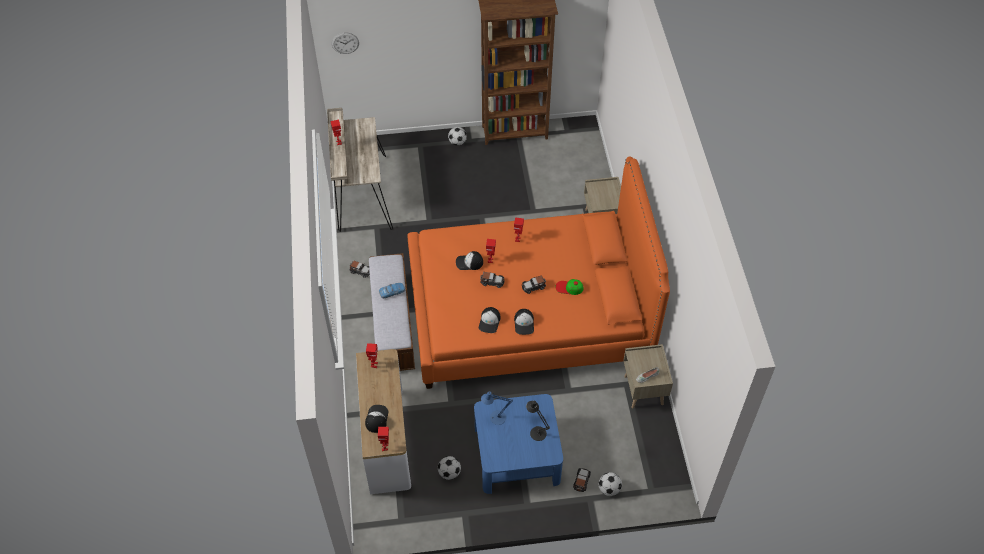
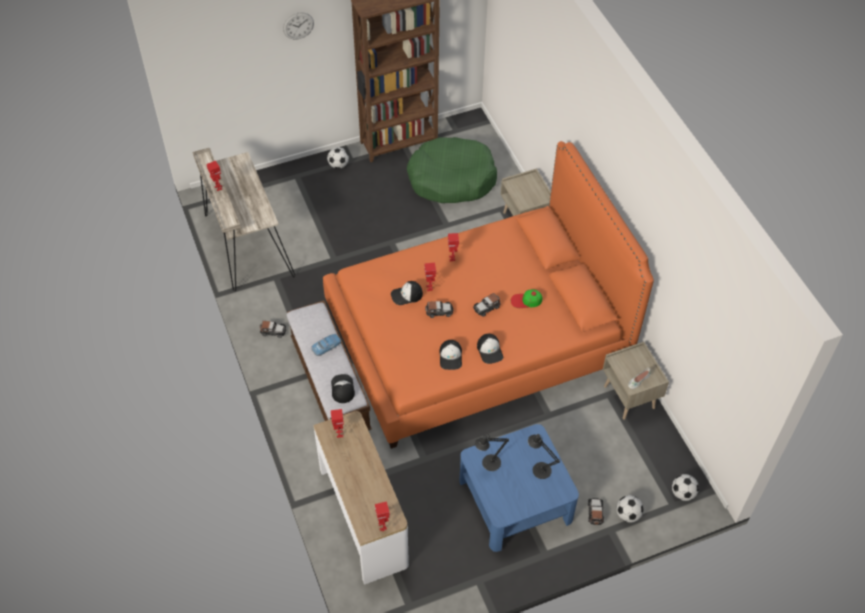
camera: 15 degrees left, 0 degrees up
wall clock [332,33,359,54] -> wall clock moved to [283,12,314,40]
cap [365,405,388,433] -> cap moved to [331,374,355,403]
football [438,456,461,480] -> football moved to [672,474,699,501]
blue table lamp [481,391,513,425] -> black table lamp [475,435,509,471]
none -> green dog bed [407,137,497,203]

